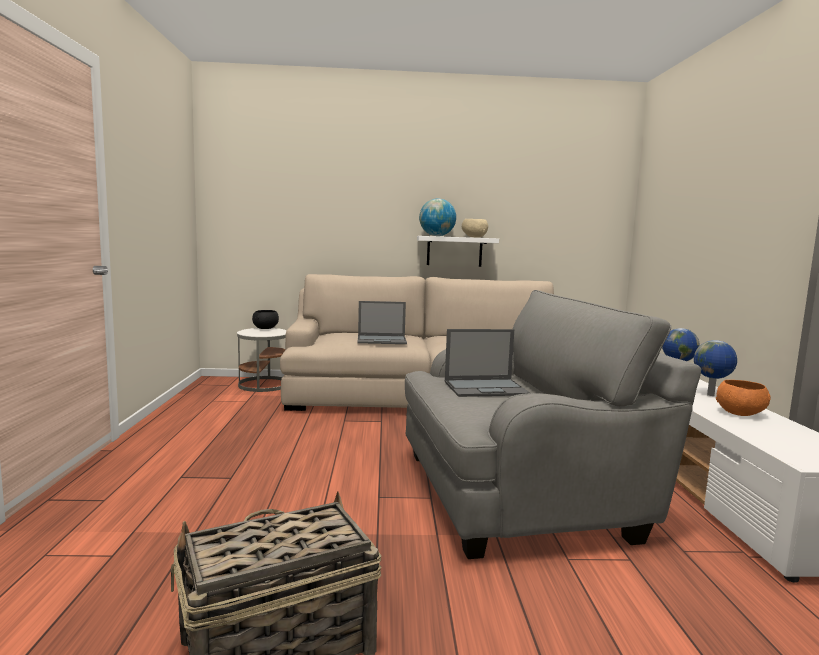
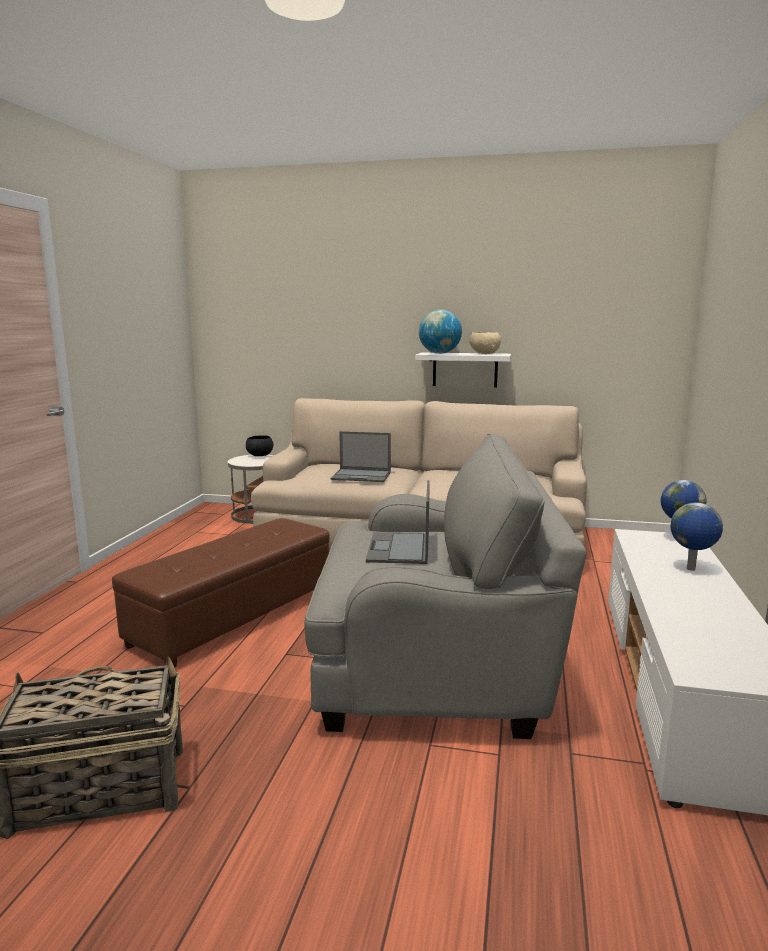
camera: 15 degrees right, 5 degrees up
laptop [445,329,530,397] -> laptop turned 90 degrees clockwise [366,480,430,564]
orange bowl [716,380,771,416] -> none
none -> brown ottoman [112,518,330,668]

